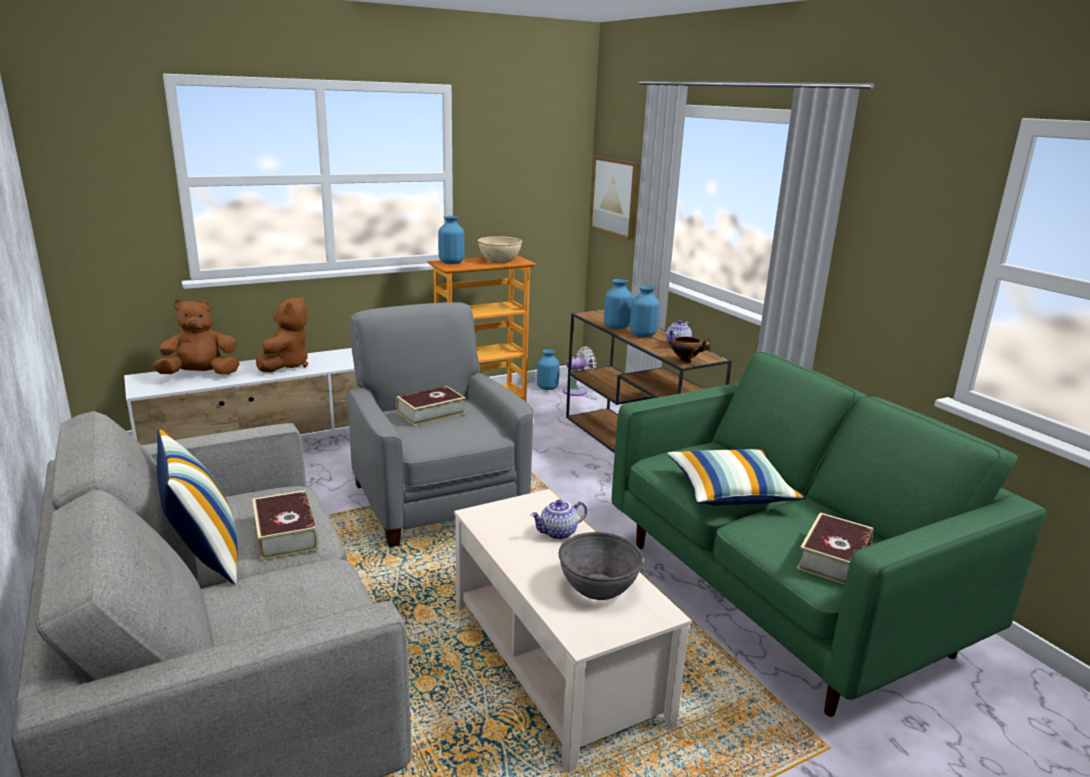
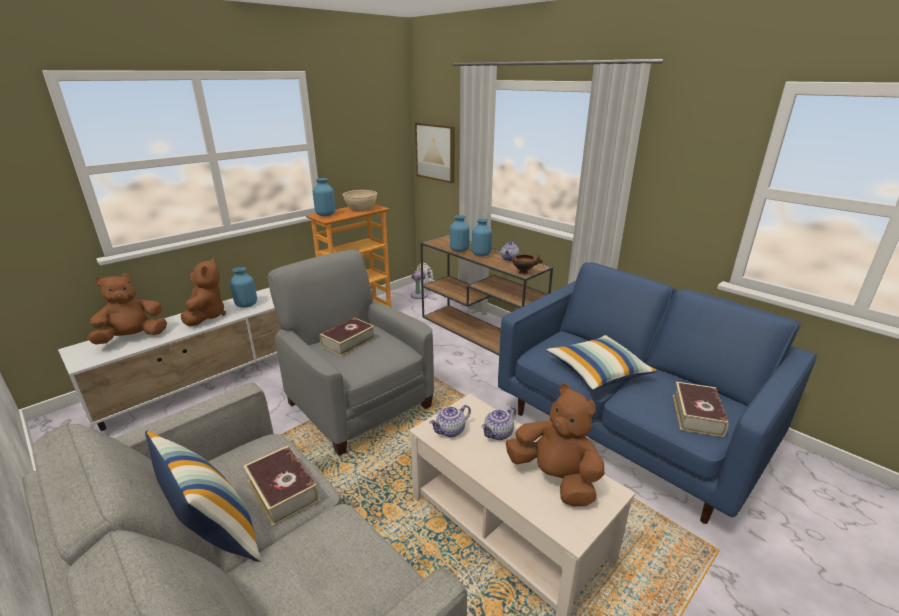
camera: 15 degrees left, 5 degrees up
blue vase [537,349,559,390] -> blue vase moved to [230,267,257,308]
grey bowl [559,532,643,600] -> brown plush toy [506,384,605,506]
green sofa [612,352,1046,717] -> blue sofa [498,263,817,524]
none -> teapot [429,405,471,437]

